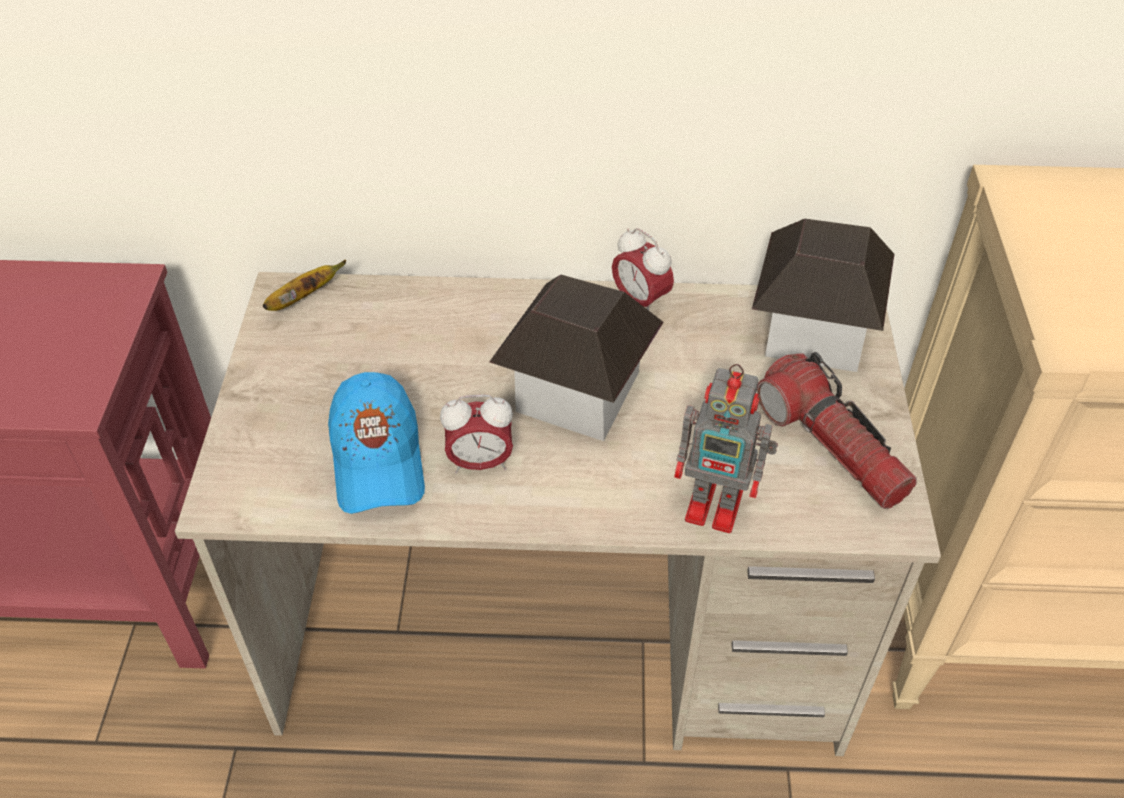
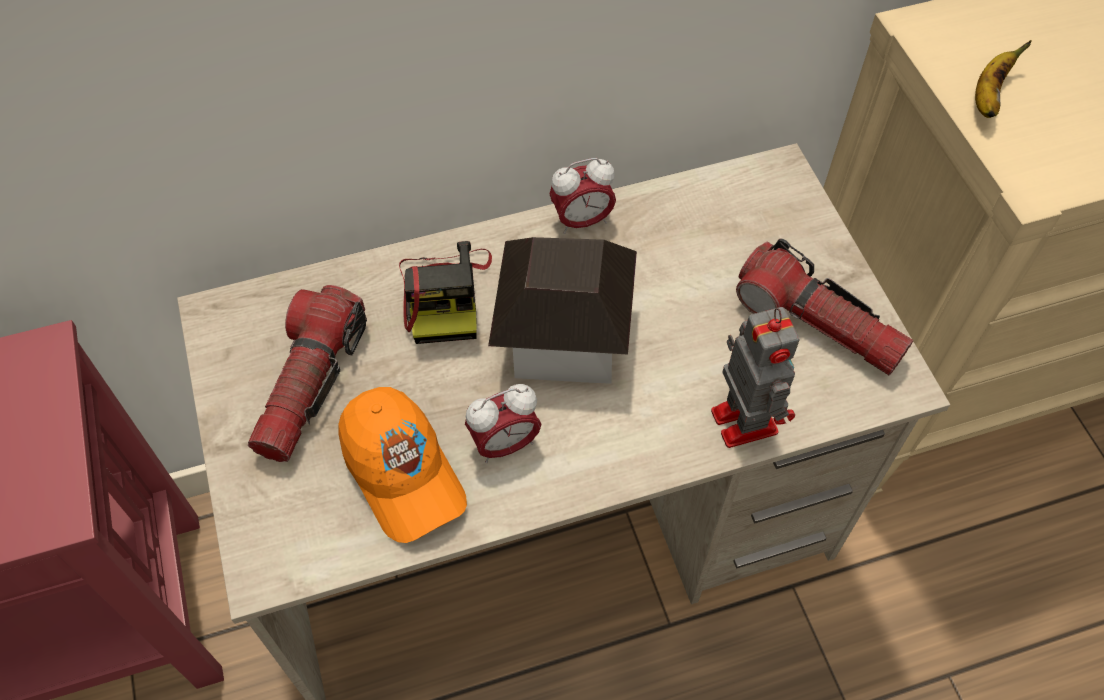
camera: 20 degrees left, 10 degrees up
banana [263,260,347,311] -> banana moved to [975,40,1031,118]
blue cap [328,372,425,514] -> orange cap [338,387,467,543]
alarm clock [612,228,674,310] -> alarm clock turned 45 degrees counterclockwise [550,158,616,234]
toy robot [674,364,778,533] -> toy robot turned 105 degrees counterclockwise [711,307,799,448]
toy house [752,219,895,372] -> none
none -> flashlight [248,285,367,462]
none -> camera [399,241,492,344]

